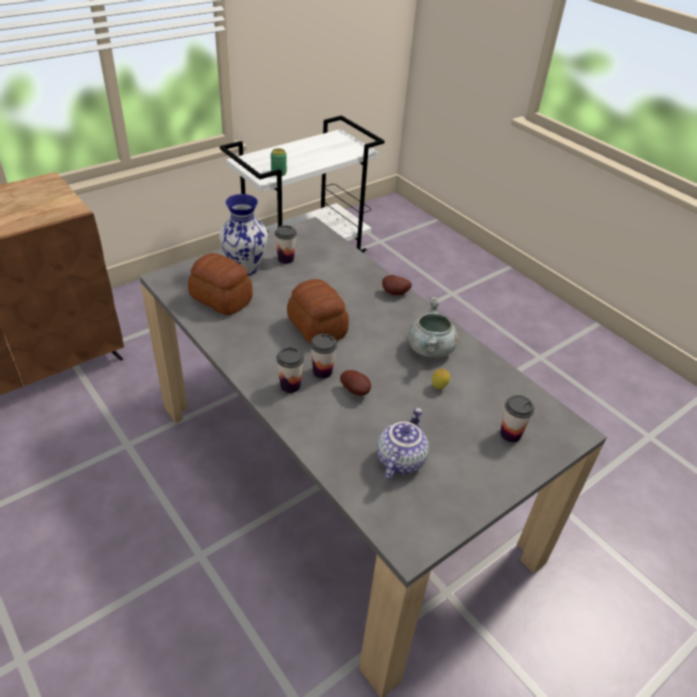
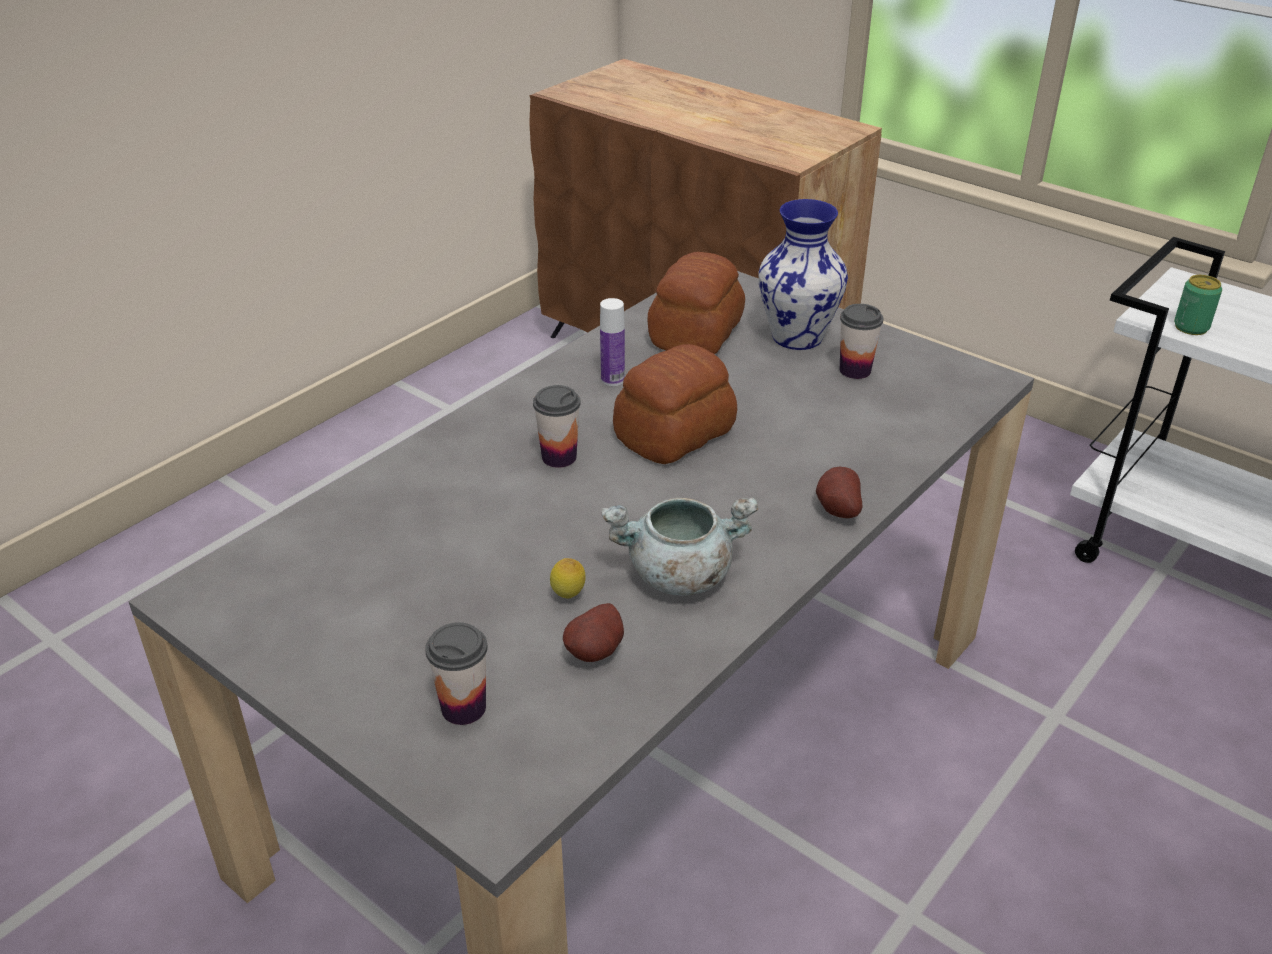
camera: 80 degrees right, 5 degrees down
cup [276,347,304,393] -> none
potato [340,370,371,396] -> potato moved to [563,603,624,662]
teapot [377,408,429,480] -> none
none -> bottle [600,298,625,386]

